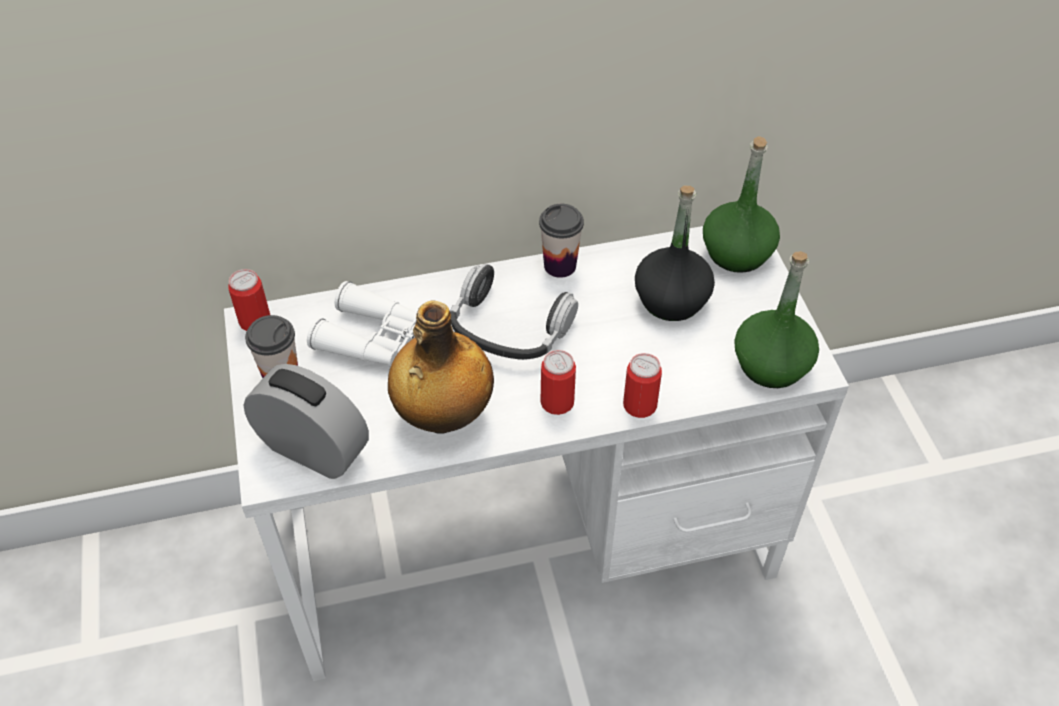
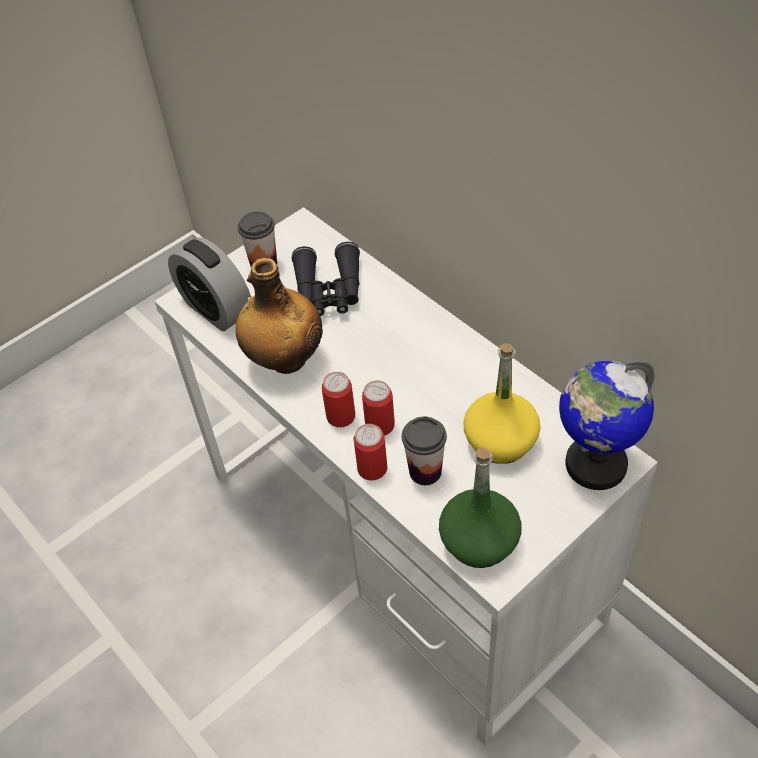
camera: 65 degrees right, 0 degrees up
can [228,269,270,331] -> can moved to [362,380,395,436]
alarm clock [243,364,369,479] -> alarm clock turned 135 degrees clockwise [168,237,251,331]
white binoculars [307,281,417,367] -> black binoculars [291,242,360,316]
headphones [450,263,578,360] -> none
cup [539,204,584,278] -> cup moved to [402,417,447,485]
black bottle [635,186,715,321] -> yellow bottle [463,343,540,464]
green bottle [703,136,780,273] -> globe [559,360,654,490]

